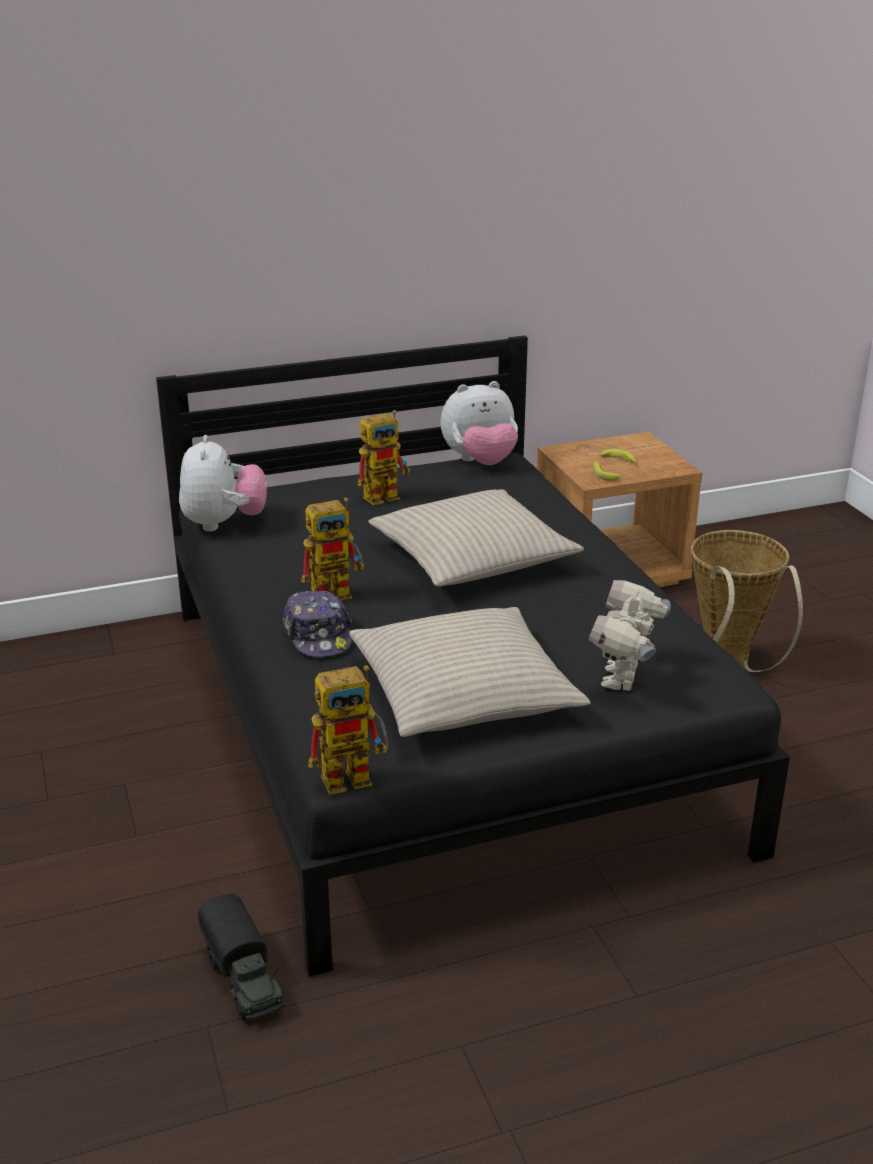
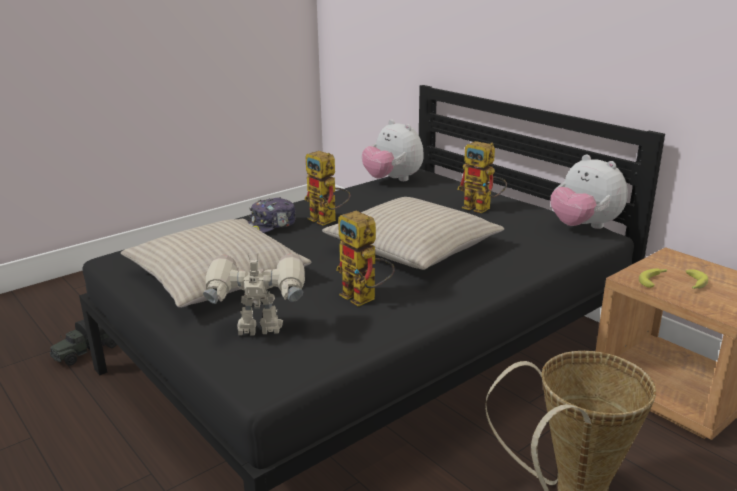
camera: 70 degrees right, 5 degrees down
plush toy [179,435,267,532] -> plush toy turned 75 degrees clockwise [362,120,424,181]
toy robot [308,665,388,795] -> toy robot moved to [336,211,395,307]

